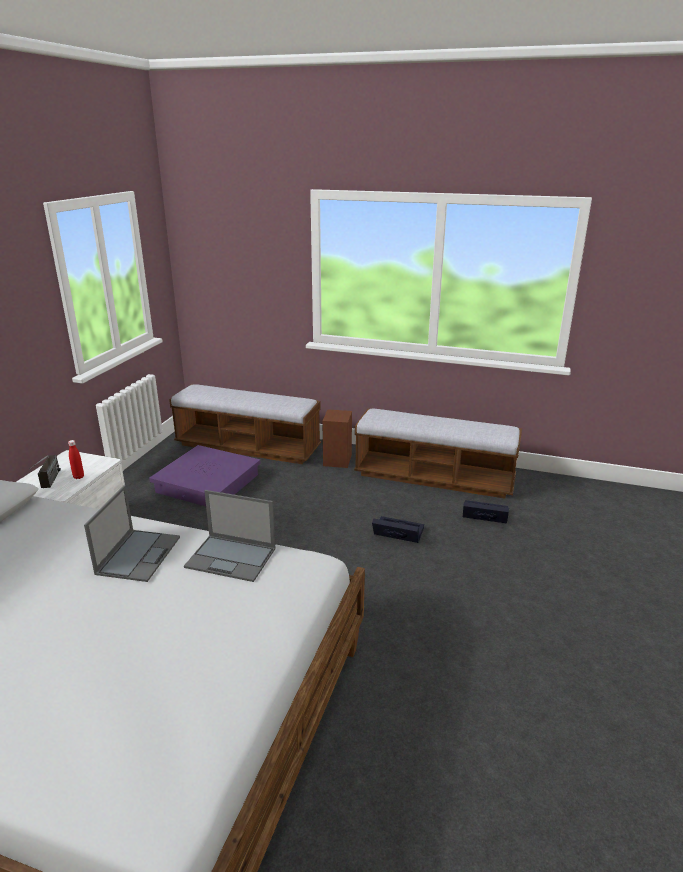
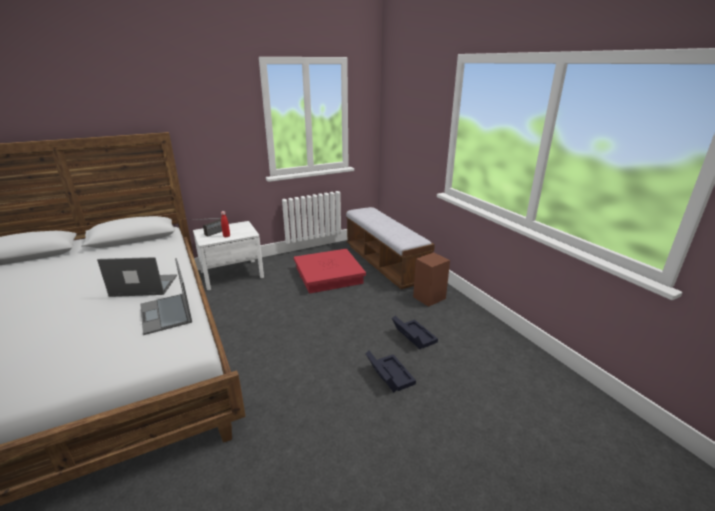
camera: 45 degrees right, 0 degrees up
laptop [84,485,180,582] -> laptop turned 150 degrees counterclockwise [97,257,177,297]
purple storage box [149,445,261,506] -> red storage box [294,249,366,294]
bench [354,409,522,499] -> none
black storage box [463,500,509,523] -> black storage box moved to [392,316,438,349]

